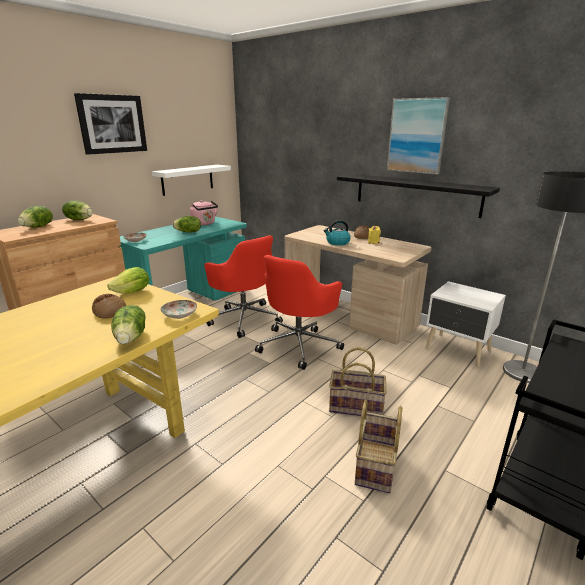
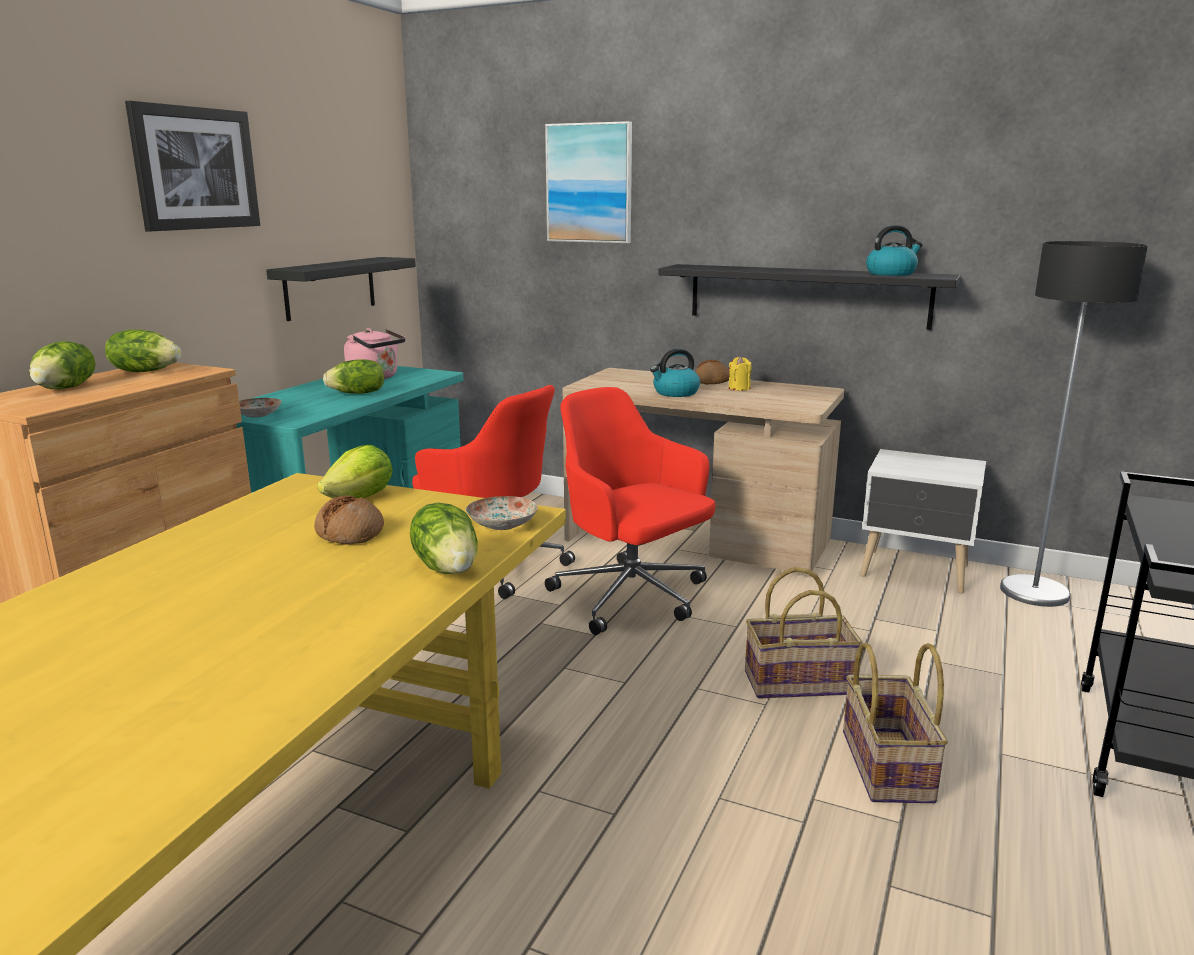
camera: 15 degrees left, 5 degrees down
white shelf [152,165,231,196] -> black shelf [266,257,416,321]
red office chair [255,255,344,370] -> red office chair turned 120 degrees clockwise [545,387,716,635]
picture [387,97,450,175] -> picture moved to [545,121,632,243]
none -> kettle [866,225,923,276]

